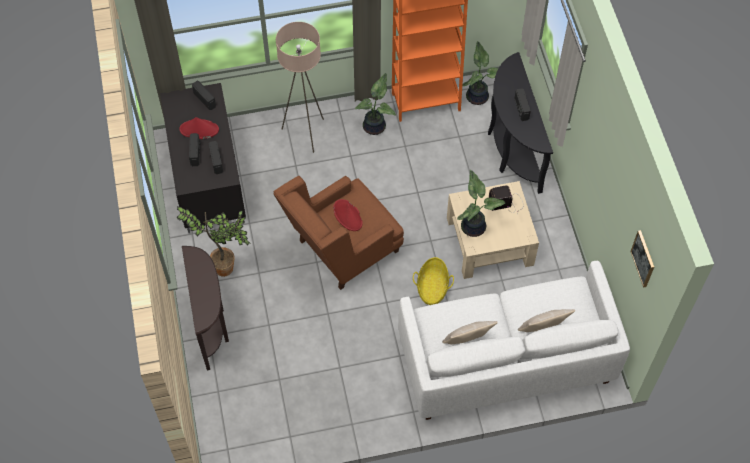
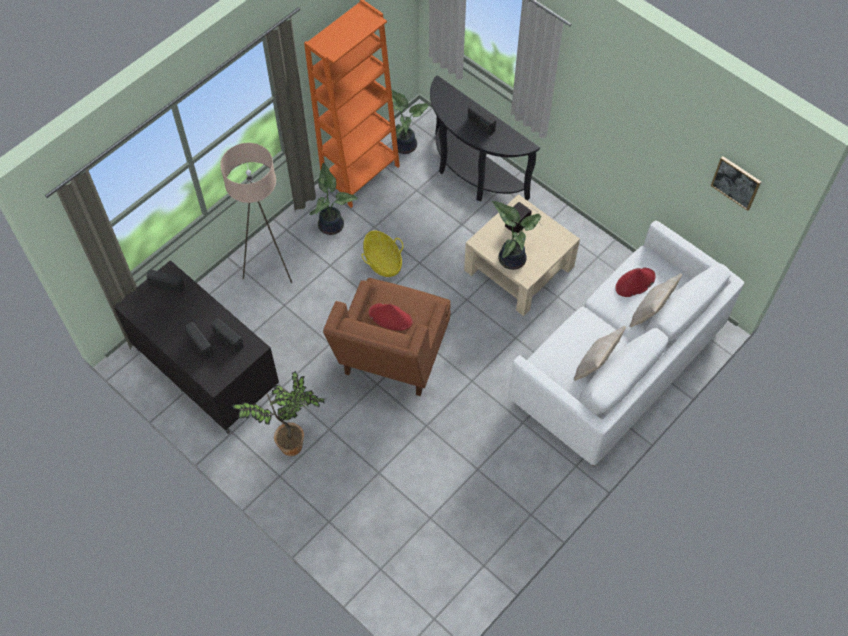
camera: 35 degrees left, 0 degrees up
red hat [179,117,219,139] -> red hat moved to [616,268,656,297]
brown console table [182,246,229,370] -> none
basket [413,257,454,305] -> basket moved to [361,231,403,277]

